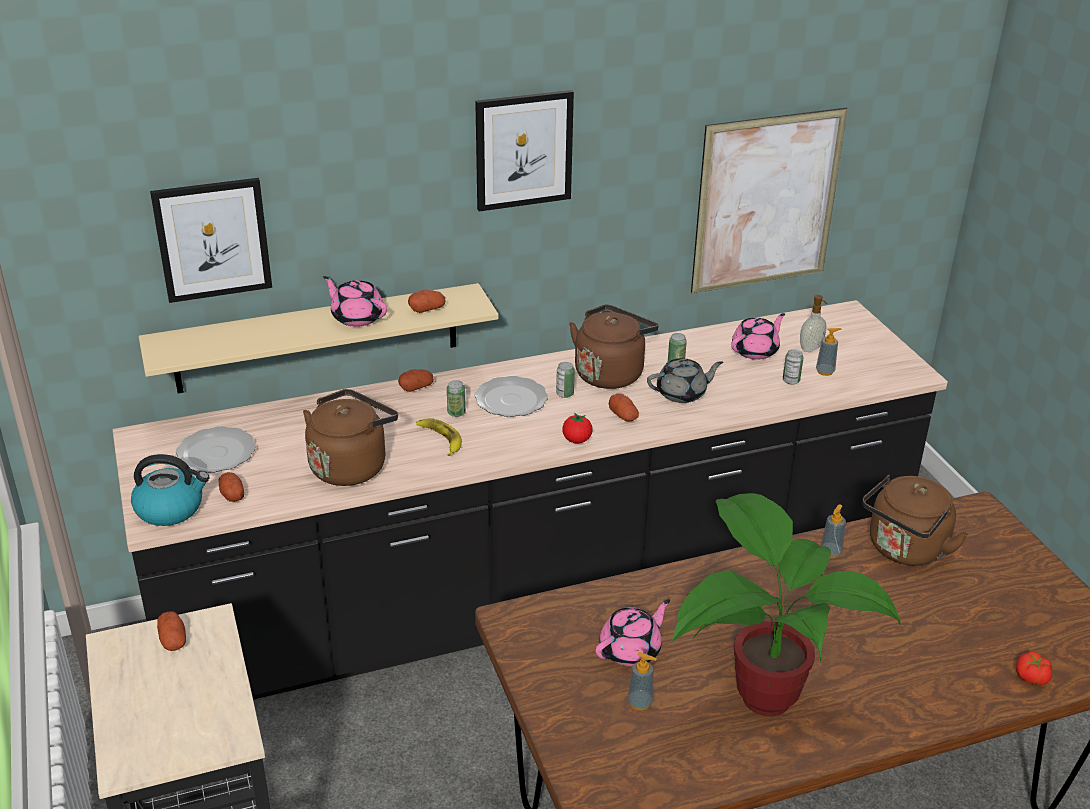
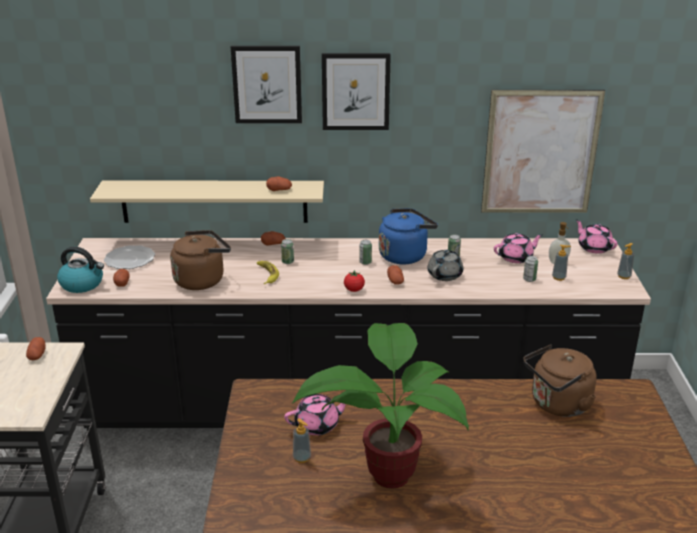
camera: 20 degrees right, 5 degrees down
picture [150,178,272,303] -> picture moved to [231,46,302,123]
pink teapot [323,276,387,327] -> pink teapot moved to [576,219,618,254]
plate [474,376,548,417] -> none
brown kettle [569,305,658,389] -> blue kettle [379,208,438,264]
grey teapot [647,358,723,403] -> grey teapot turned 60 degrees counterclockwise [427,244,463,281]
soap dispenser [821,504,846,558] -> soap dispenser moved to [617,243,634,279]
tomato [1016,651,1052,685] -> none

